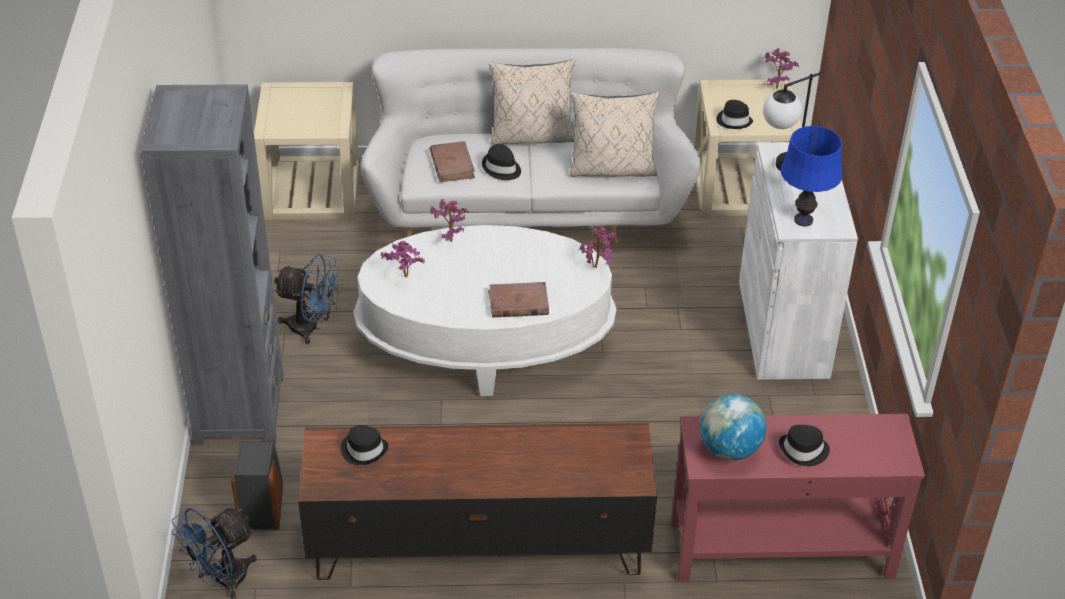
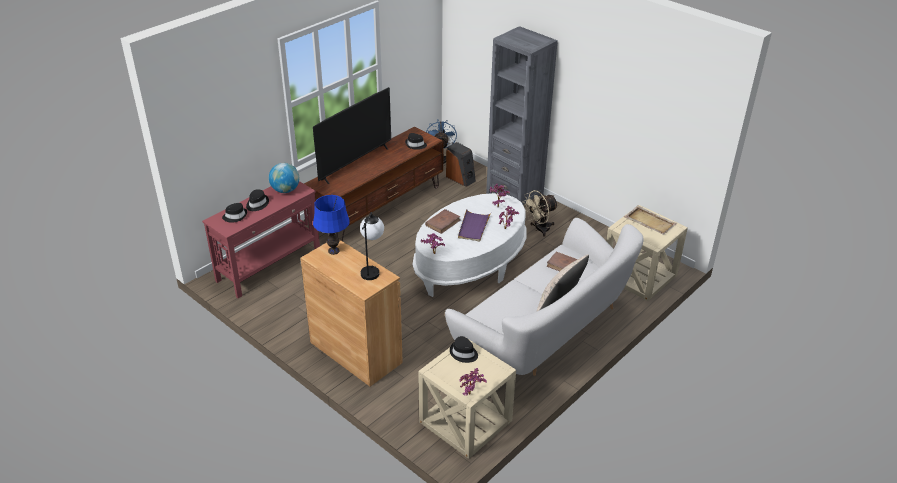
camera: 135 degrees right, 5 degrees down
blue fan [273,254,340,344] -> beige fan [522,190,558,237]
black hat [482,144,521,180] -> black hat moved to [222,203,247,223]
beige pillow [570,92,660,177] -> none
white cabinet [739,142,858,380] -> brown cabinet [301,239,403,386]
none -> television [313,87,391,184]
none -> purple tray [458,209,491,241]
none -> beige tray [624,205,677,235]

